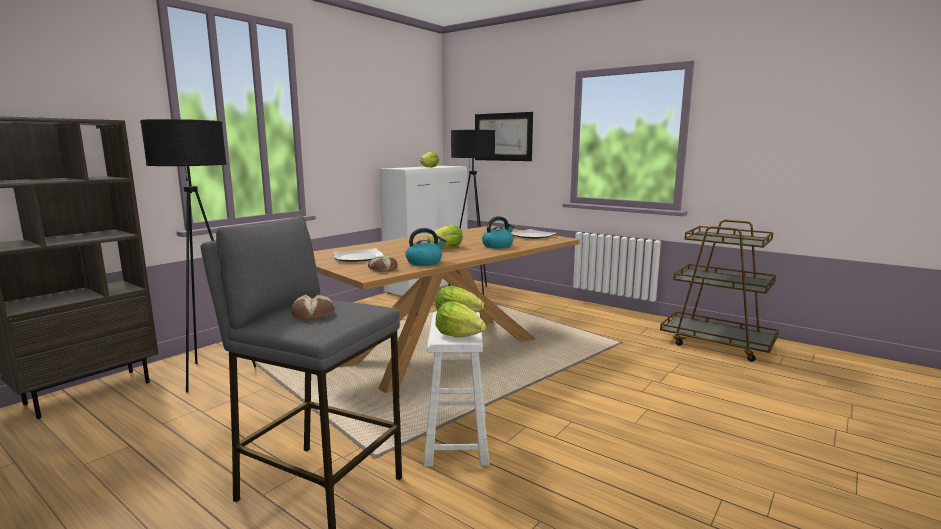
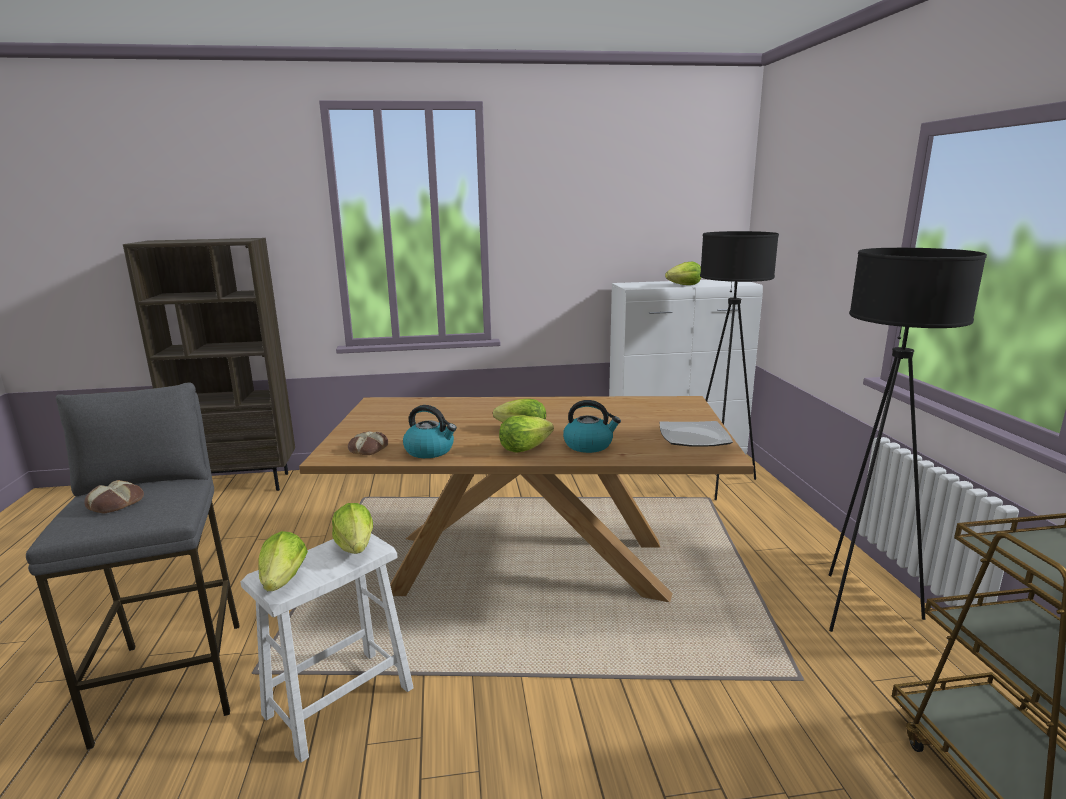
camera: 45 degrees right, 5 degrees up
black floor lamp [140,119,256,393] -> black floor lamp moved to [829,248,987,632]
plate [333,248,384,262] -> none
picture [475,112,533,161] -> none
none -> lettuce [499,415,554,453]

